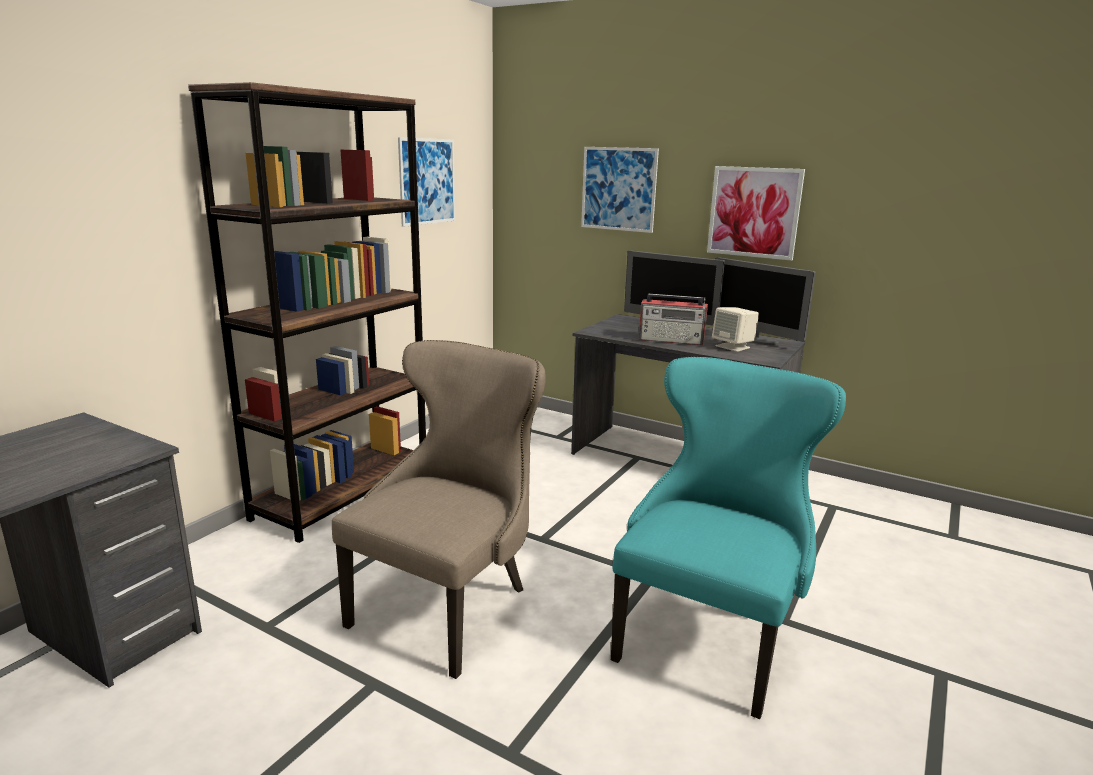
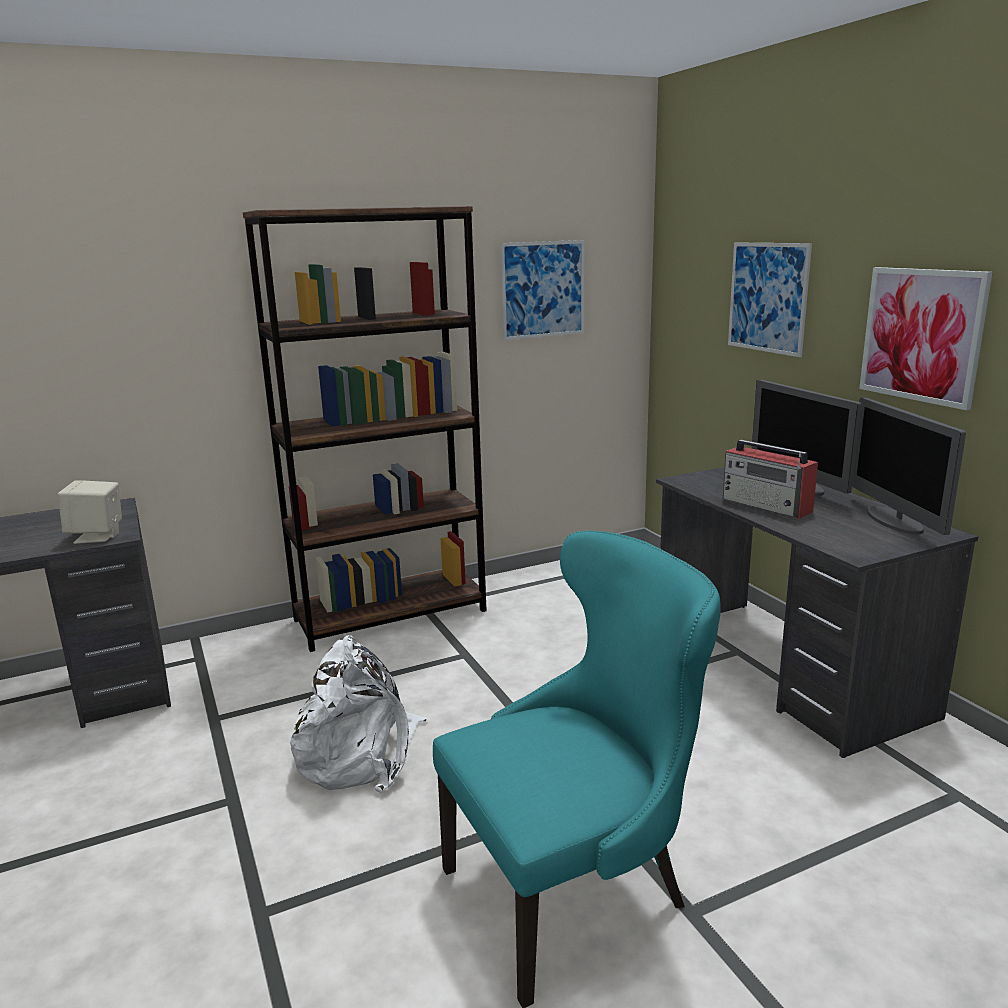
camera: 35 degrees right, 0 degrees up
beige chair [332,340,546,679] -> white backpack [290,635,428,793]
beige speaker [712,307,759,352] -> beige speaker moved to [58,480,122,544]

